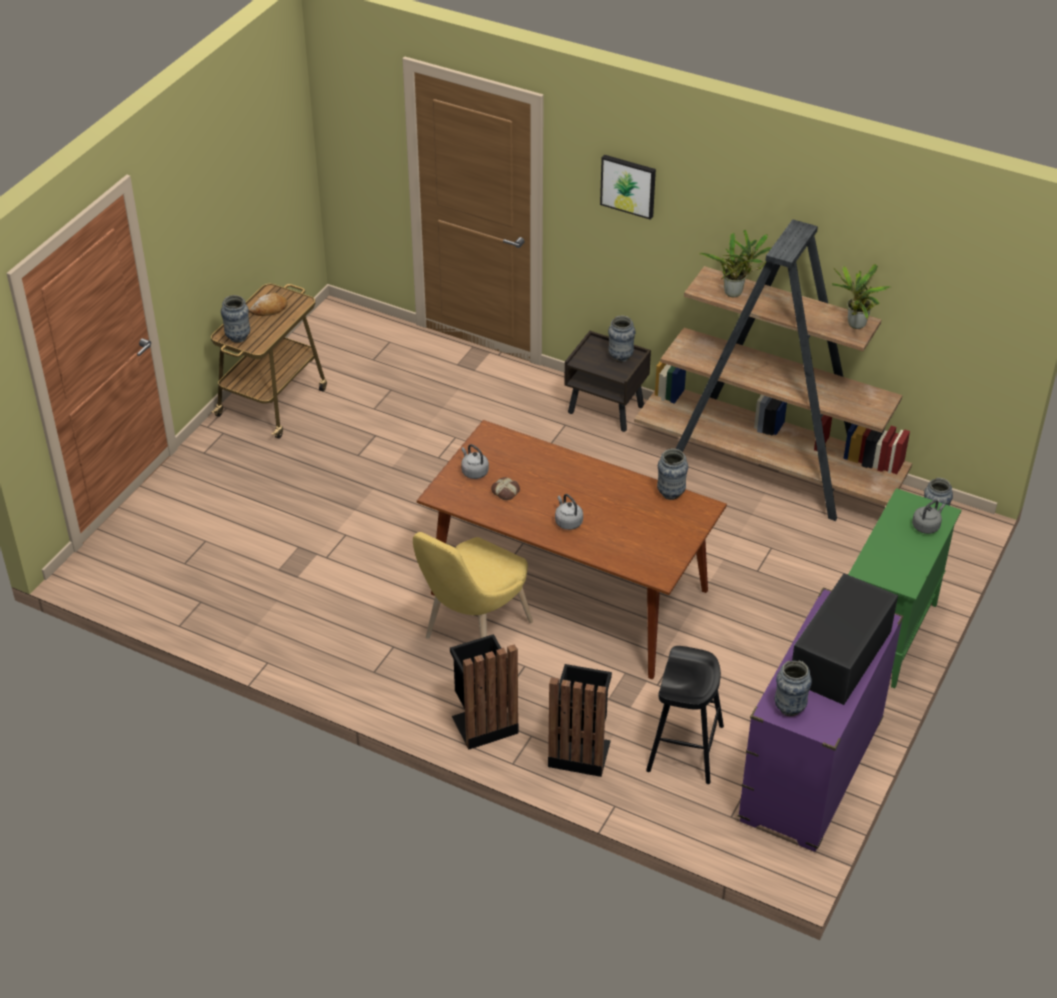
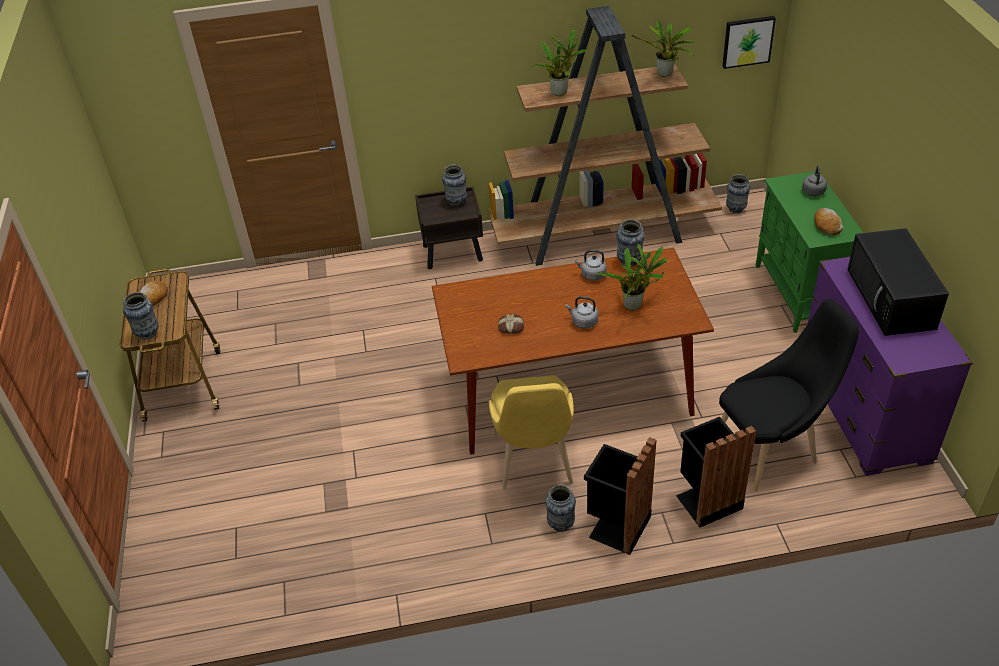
camera: 35 degrees left, 0 degrees up
grey kettle [461,444,489,479] -> grey kettle moved to [575,250,607,281]
picture [600,155,656,220] -> picture moved to [722,16,776,69]
black stool [646,646,724,784] -> black chair [719,299,859,491]
vase [775,660,812,716] -> vase moved to [545,484,576,532]
none -> potted plant [597,244,668,311]
none -> bread [814,208,843,235]

